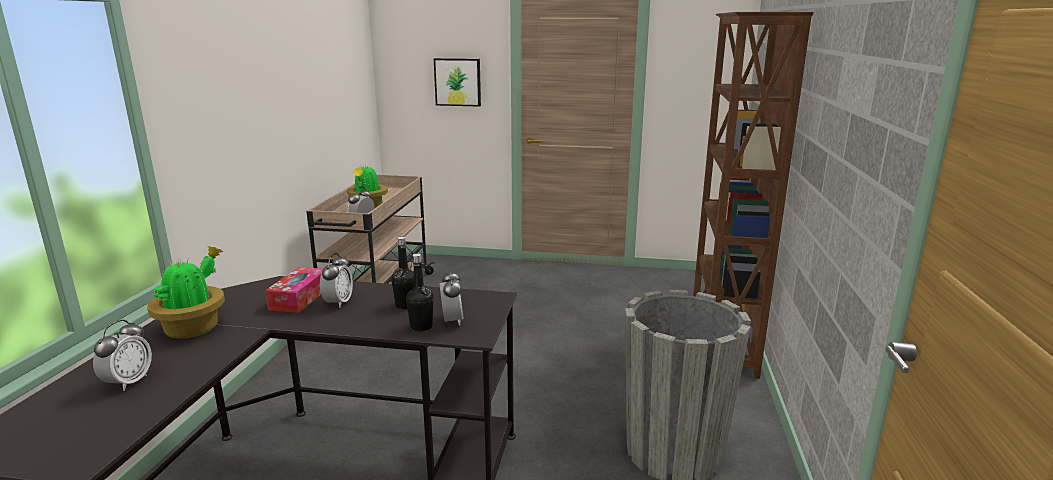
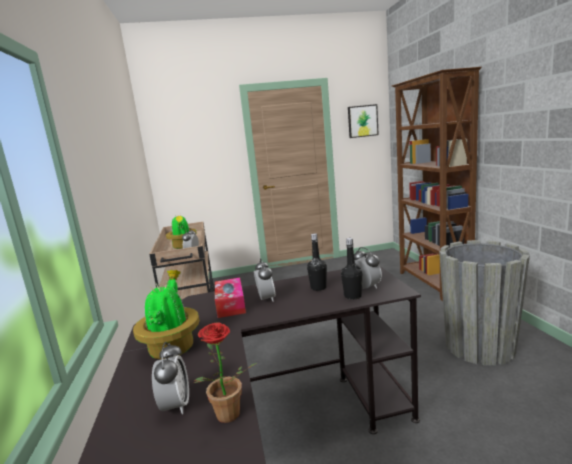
camera: 20 degrees left, 5 degrees down
picture [434,58,481,107] -> picture moved to [348,104,379,138]
none -> potted plant [194,322,257,423]

